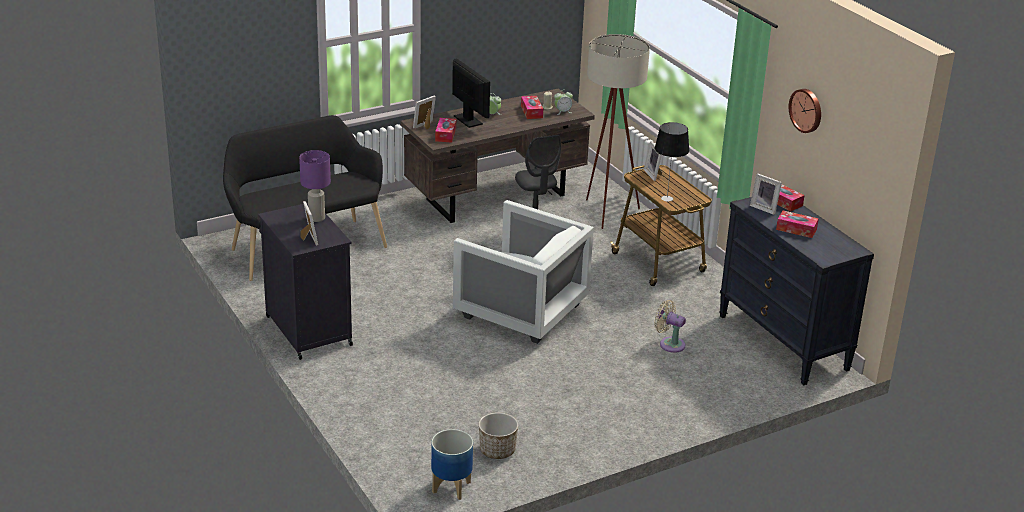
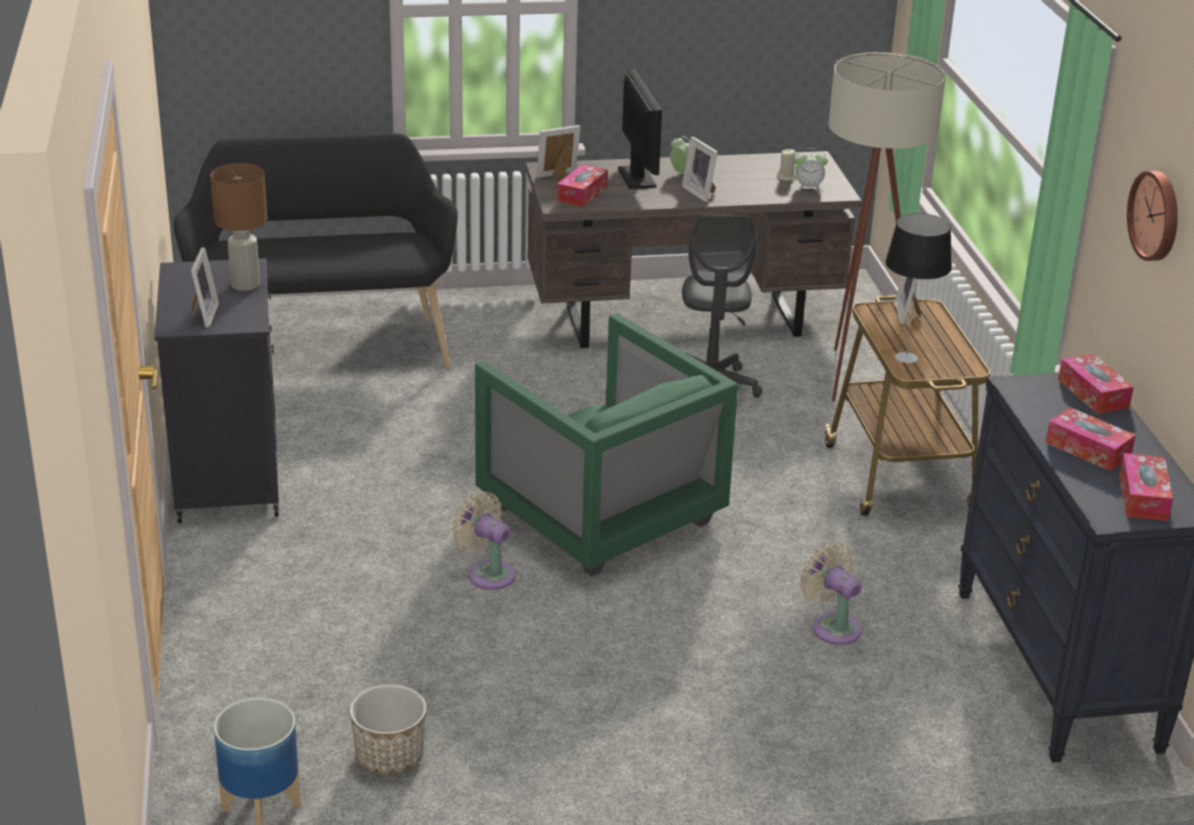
camera: 20 degrees right, 0 degrees up
purple table lamp [299,150,331,222] -> brown table lamp [210,163,267,291]
white armchair [453,200,594,344] -> green armchair [475,313,738,576]
tissue box [521,96,543,119] -> tissue box moved to [1119,453,1173,521]
picture frame [750,173,782,215] -> picture frame moved to [682,137,718,202]
none -> beige fan [451,491,516,590]

